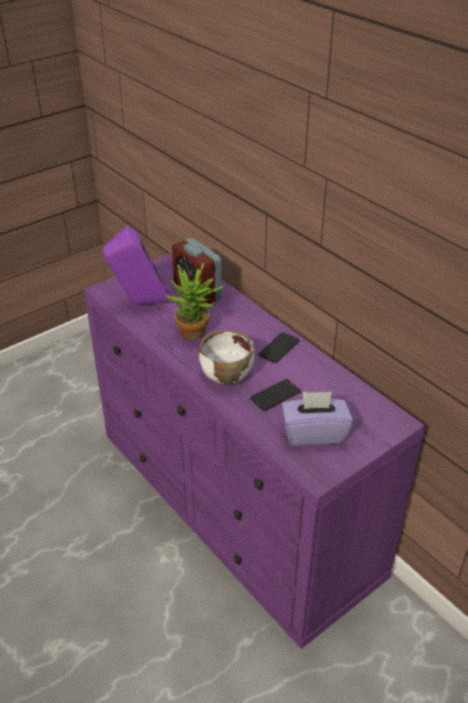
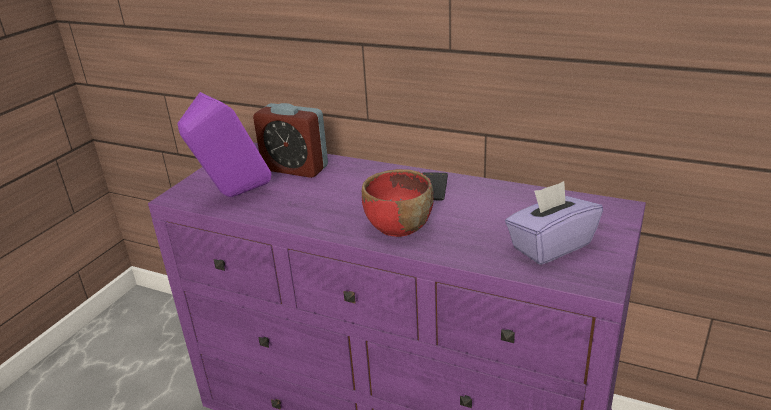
camera: 25 degrees left, 10 degrees down
potted plant [165,263,225,340] -> none
white bowl [199,330,254,384] -> red bowl [362,169,434,237]
phone [250,379,301,411] -> none

